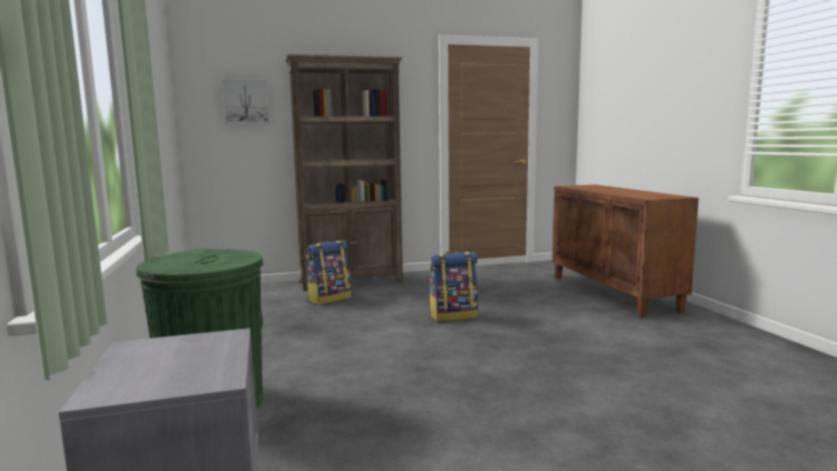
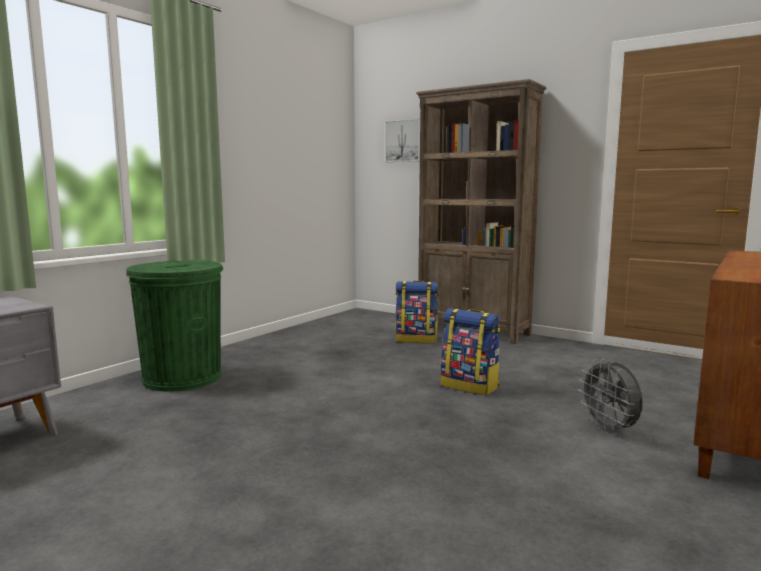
camera: 50 degrees right, 0 degrees up
none -> grey fan [578,359,643,435]

